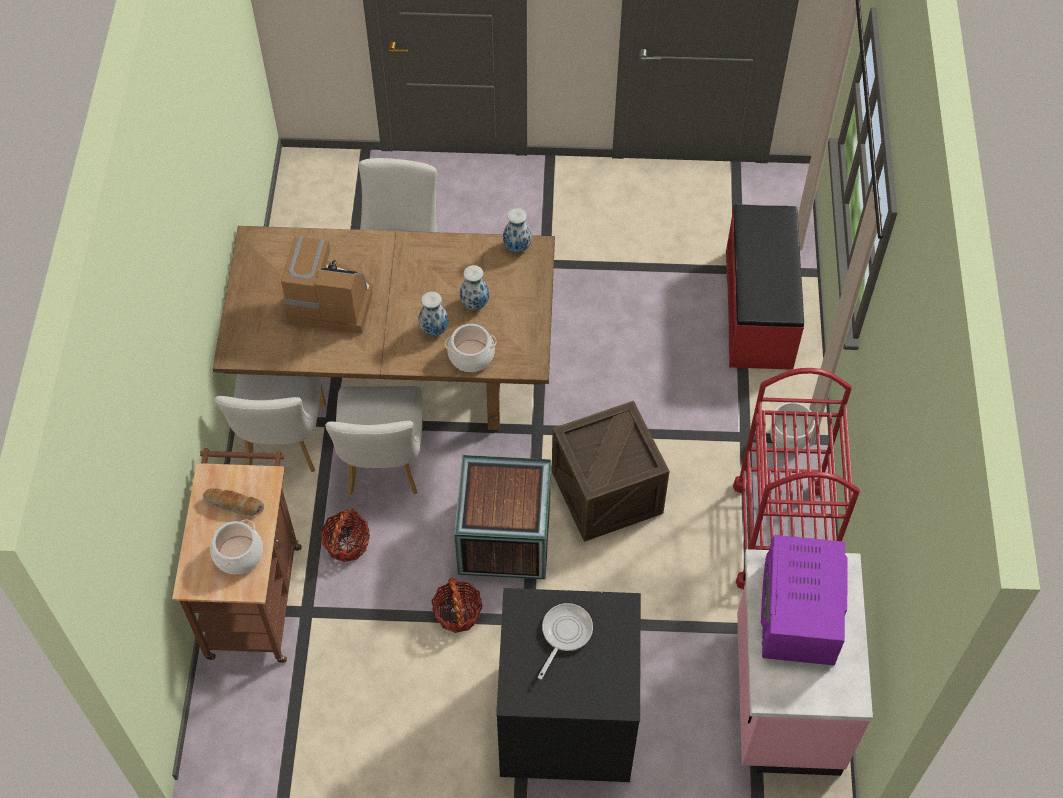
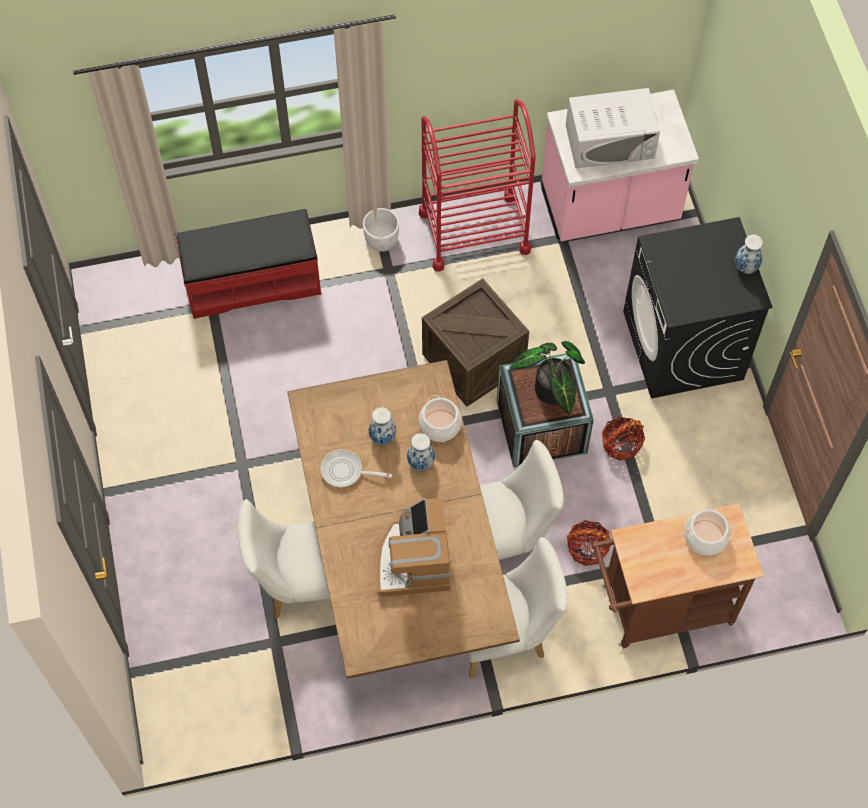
camera: 105 degrees left, 5 degrees up
bread [203,488,264,516] -> none
vase [503,208,532,253] -> vase moved to [735,235,763,274]
frying pan [538,603,593,679] -> frying pan moved to [320,449,392,488]
purple microwave [761,535,848,665] -> white microwave [566,88,660,168]
none -> potted plant [509,341,585,415]

